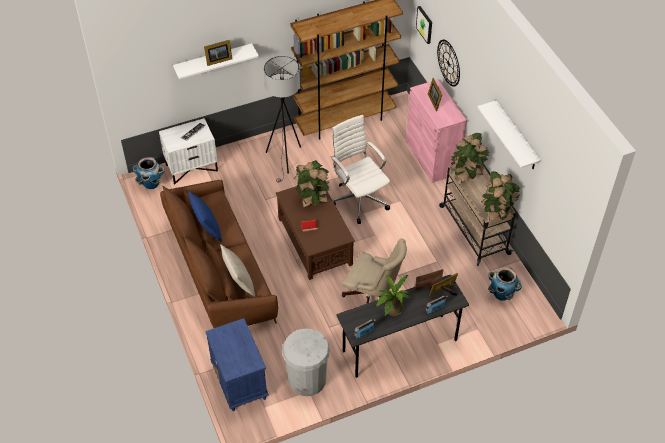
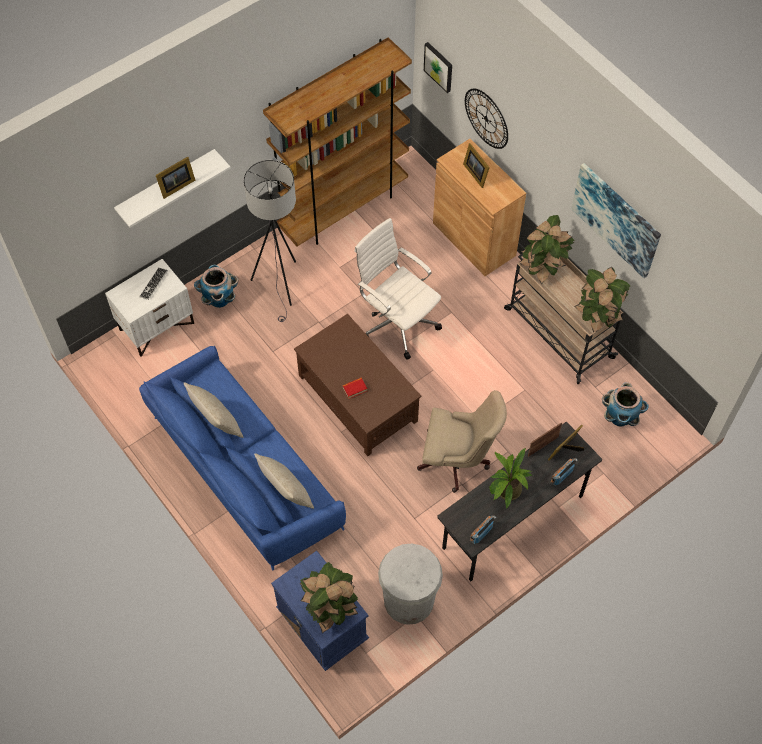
camera: 15 degrees left, 10 degrees up
planter [132,157,164,189] -> planter moved to [194,265,238,308]
brown sofa [160,180,278,328] -> blue sofa [139,346,346,570]
blue pillow [188,191,222,242] -> beige pillow [184,382,243,438]
potted plant [293,160,329,208] -> potted plant moved to [300,562,358,633]
pink cabinet [406,80,467,183] -> brown cabinet [433,139,526,276]
white shelf [477,101,541,169] -> picture [571,163,661,278]

